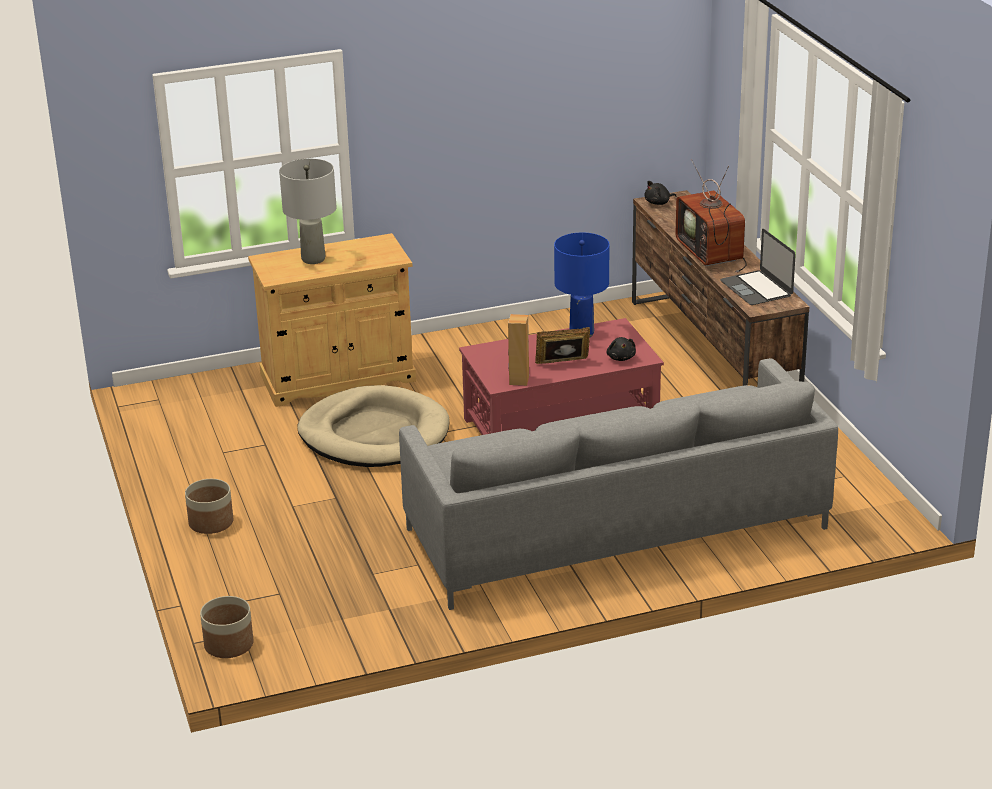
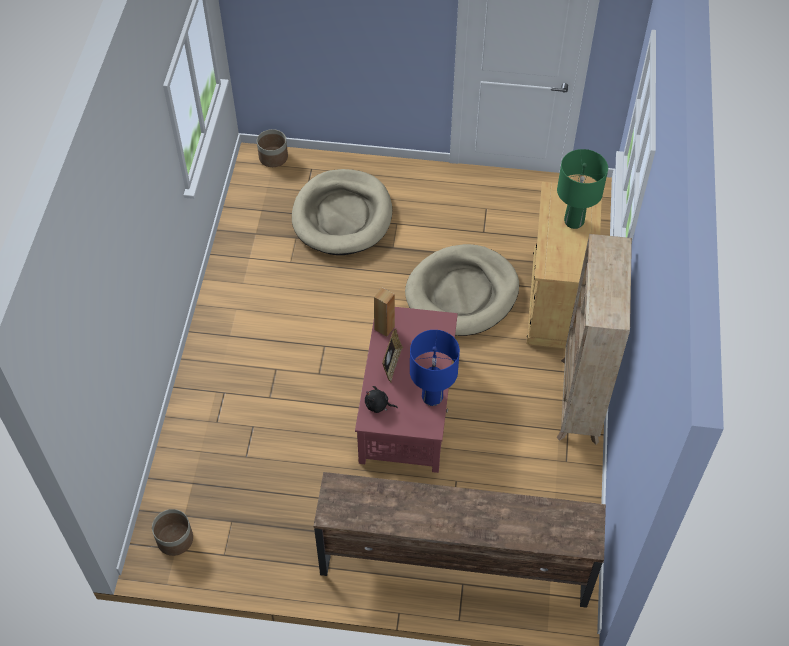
camera: 115 degrees right, 25 degrees up
planter [185,479,233,534] -> planter moved to [152,509,193,556]
grey table lamp [279,159,337,264] -> green table lamp [557,149,608,229]
grey sofa [399,358,838,610] -> none
black plush toy [644,181,677,205] -> none
television [676,159,746,273] -> none
laptop [720,229,796,305] -> none
none -> beige dog bed [292,169,392,255]
none -> beige bookcase [557,234,632,444]

